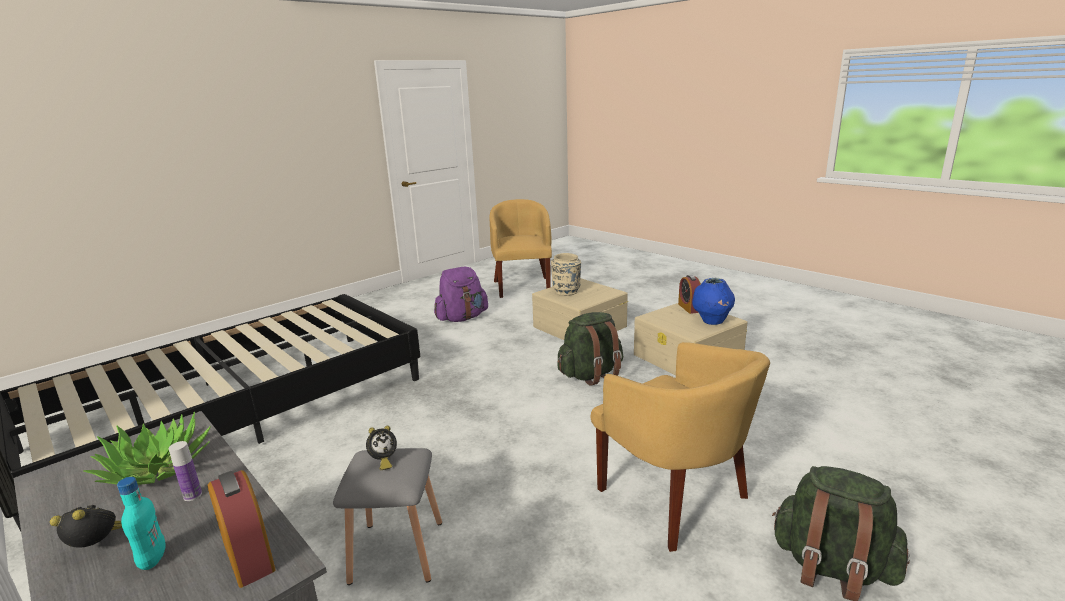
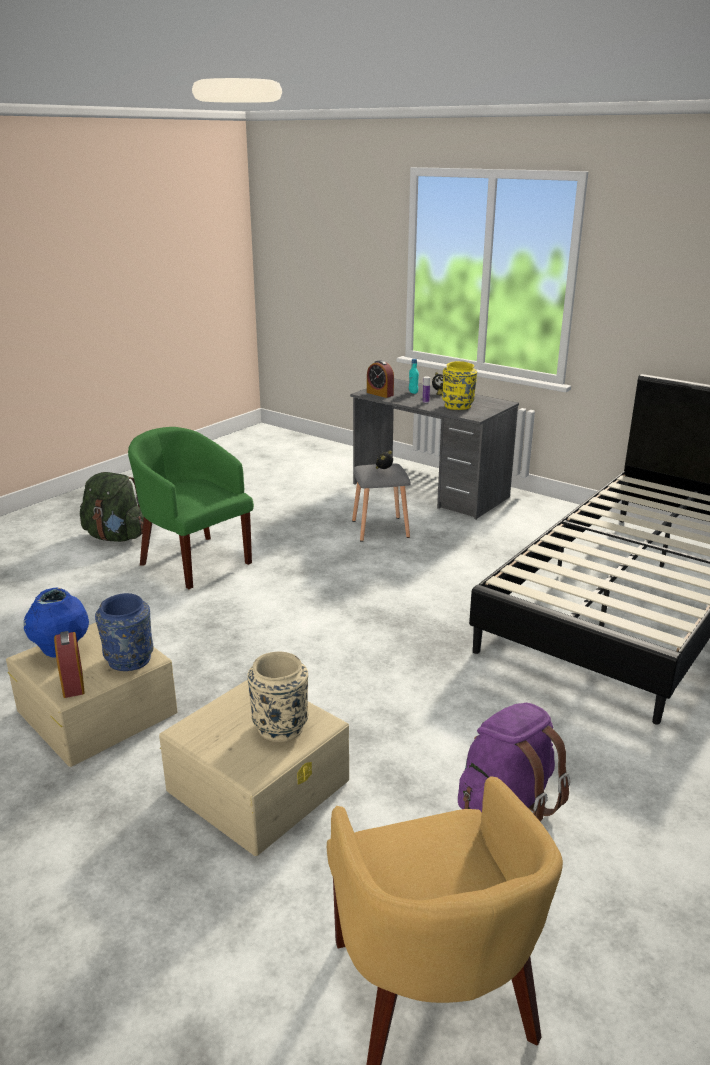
camera: 170 degrees right, 5 degrees up
potted plant [83,412,211,485] -> yellow vase [442,361,477,410]
green backpack [558,312,623,386] -> none
yellow armchair [591,342,770,552] -> green armchair [128,427,254,589]
none -> blue vase [95,593,154,671]

